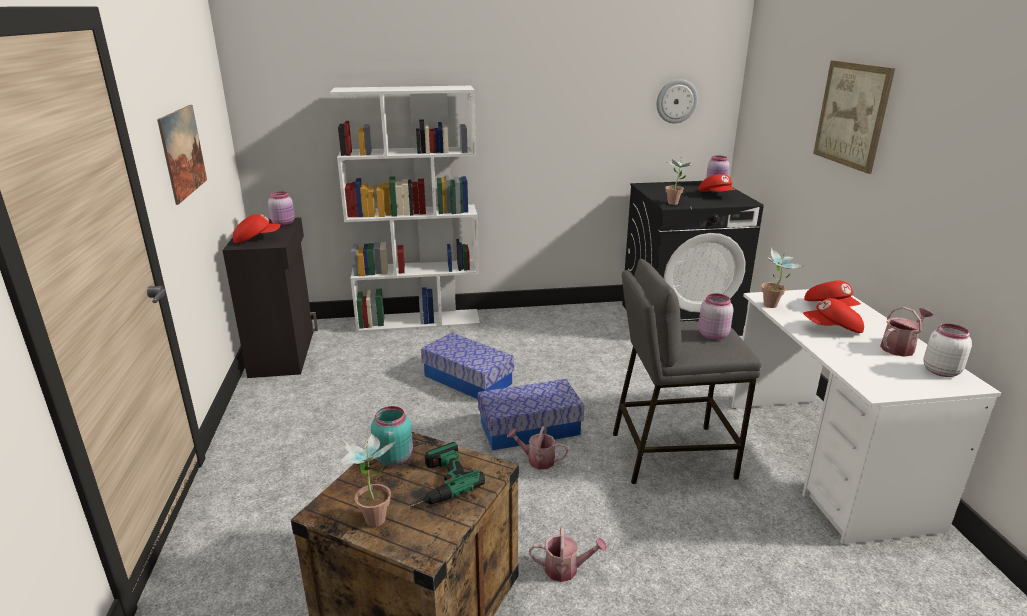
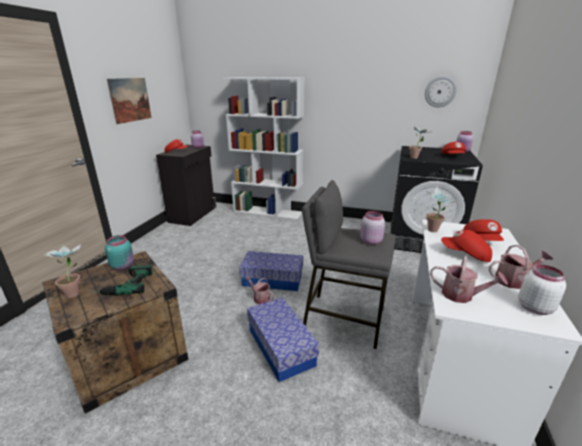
camera: 25 degrees right, 0 degrees up
storage box [421,332,514,399] -> storage box moved to [247,297,320,382]
watering can [529,527,608,582] -> watering can moved to [430,256,508,303]
picture [813,60,895,174] -> none

